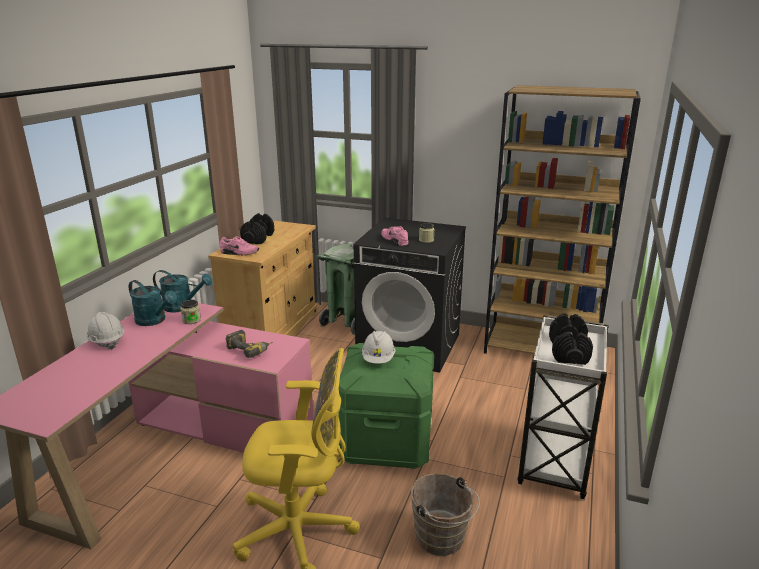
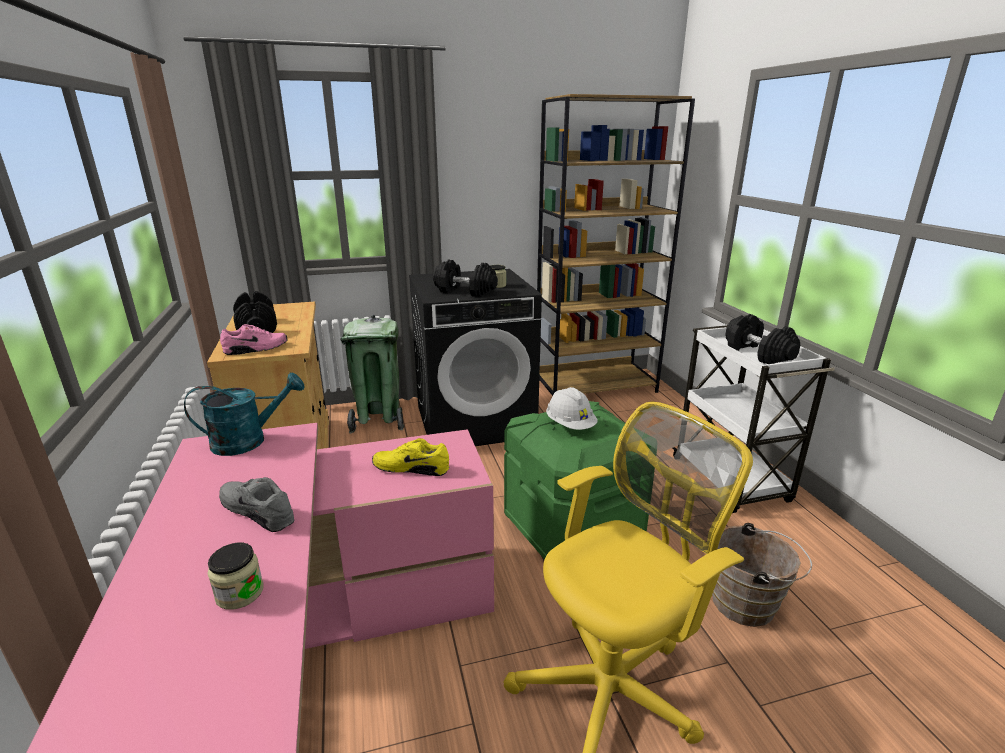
camera: 35 degrees left, 0 degrees up
white hard hat [87,312,124,349] -> none
turquoise watering can [129,280,177,326] -> none
jar [180,300,201,324] -> jar moved to [207,543,264,610]
power drill [226,330,273,358] -> yellow shoe [372,438,449,476]
pink shoe [381,226,408,246] -> black dumbbell [433,260,498,297]
none -> grey shoe [219,477,294,532]

